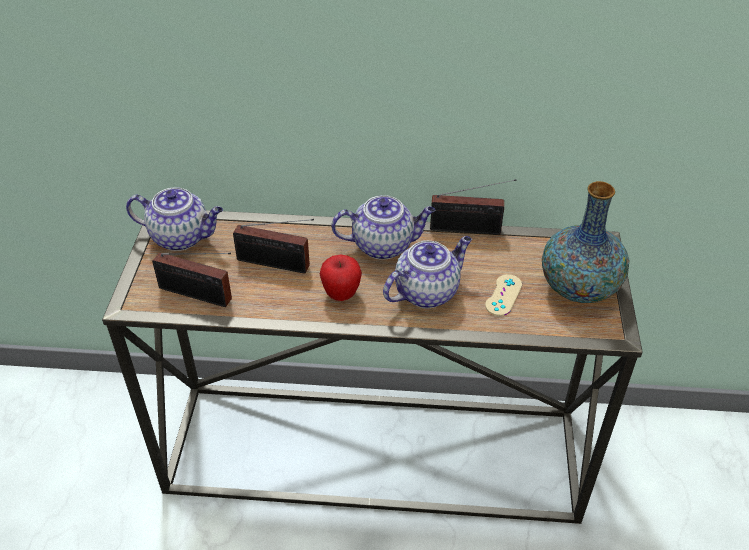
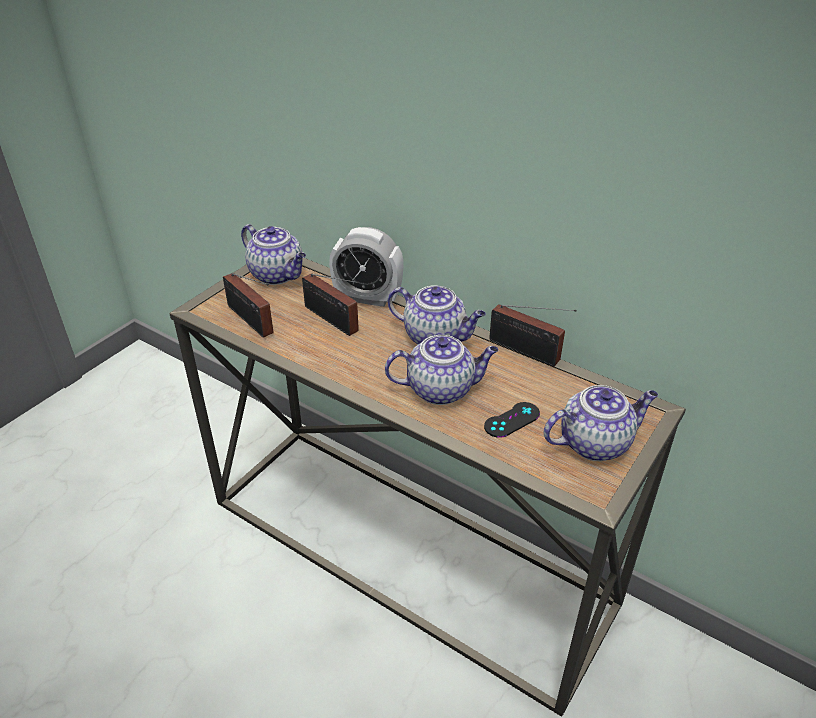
camera: 30 degrees right, 5 degrees down
apple [320,254,362,301] -> none
beige game controller [485,274,522,316] -> black game controller [484,402,540,438]
vase [542,181,629,303] -> teapot [544,385,658,461]
none -> alarm clock [329,227,404,307]

